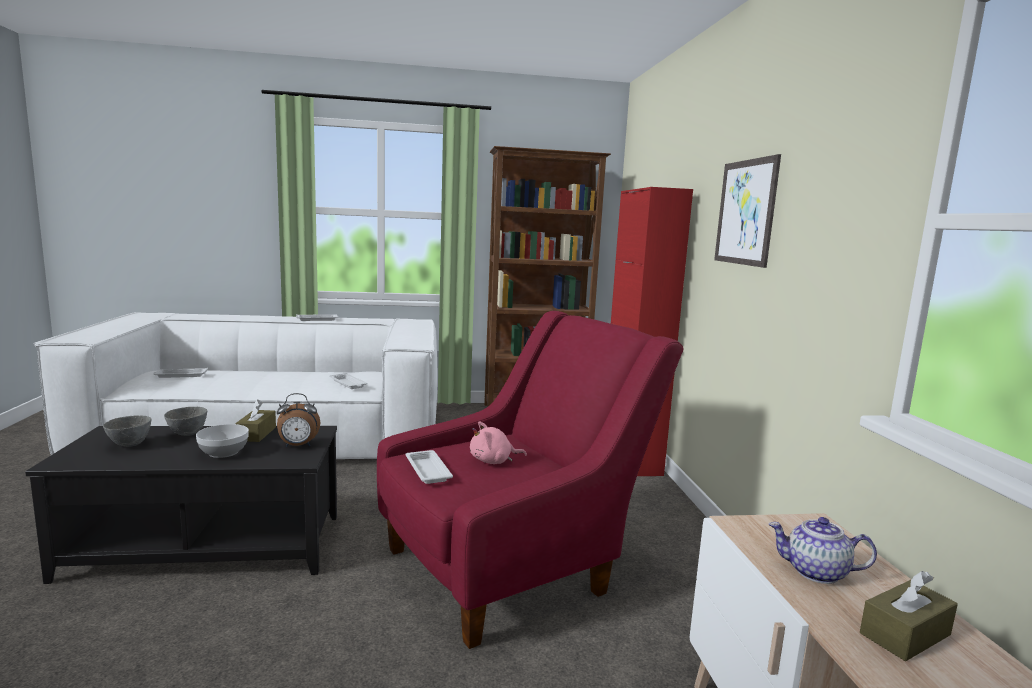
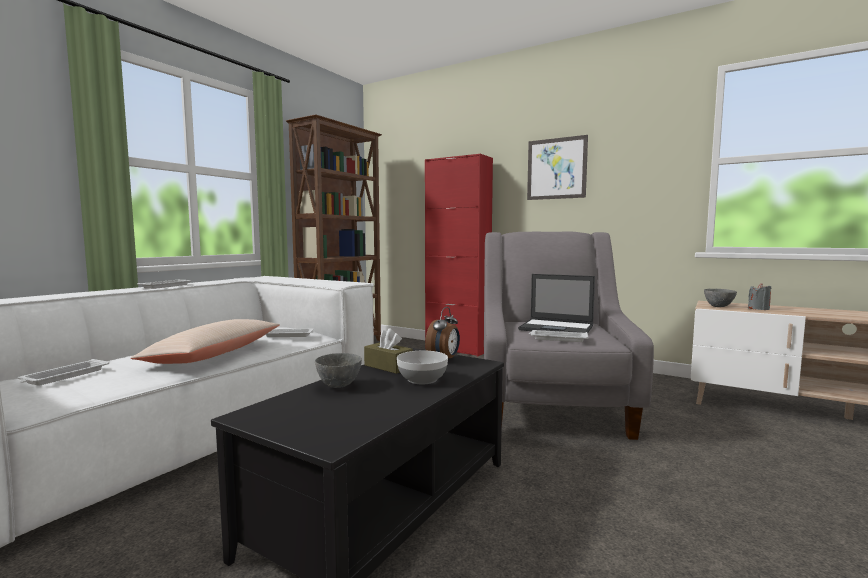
camera: 50 degrees left, 5 degrees down
grey bowl [103,415,152,447] -> grey bowl moved to [704,289,737,307]
red armchair [377,311,684,649] -> grey armchair [484,232,654,440]
pink plush toy [470,421,527,464] -> laptop [518,274,595,333]
teapot [769,517,877,584] -> grey candle [748,283,771,310]
brown tissue box [860,571,958,661] -> none
none -> beige pillow [130,319,280,364]

